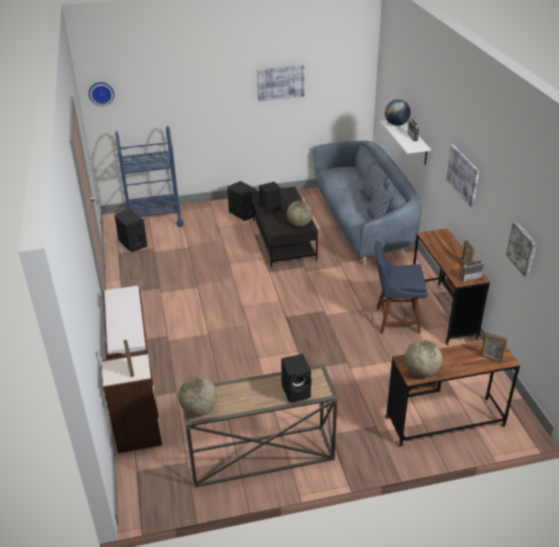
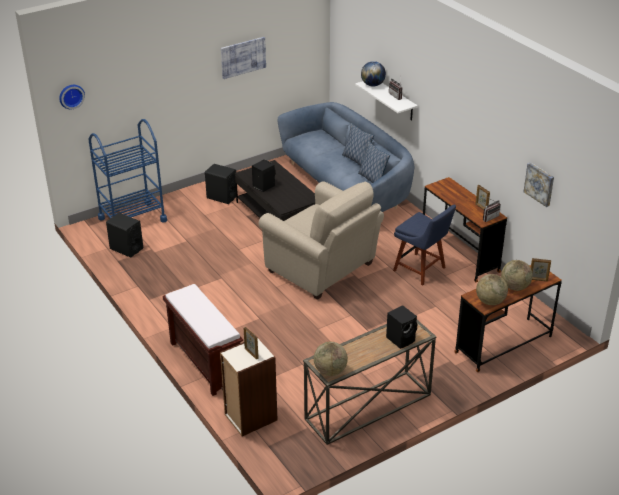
camera: 20 degrees left, 0 degrees up
globe [287,201,313,227] -> globe moved to [501,260,533,291]
blue chair [375,241,427,334] -> blue chair turned 120 degrees counterclockwise [393,205,456,285]
picture [446,145,480,208] -> none
none -> beige armchair [259,181,384,300]

